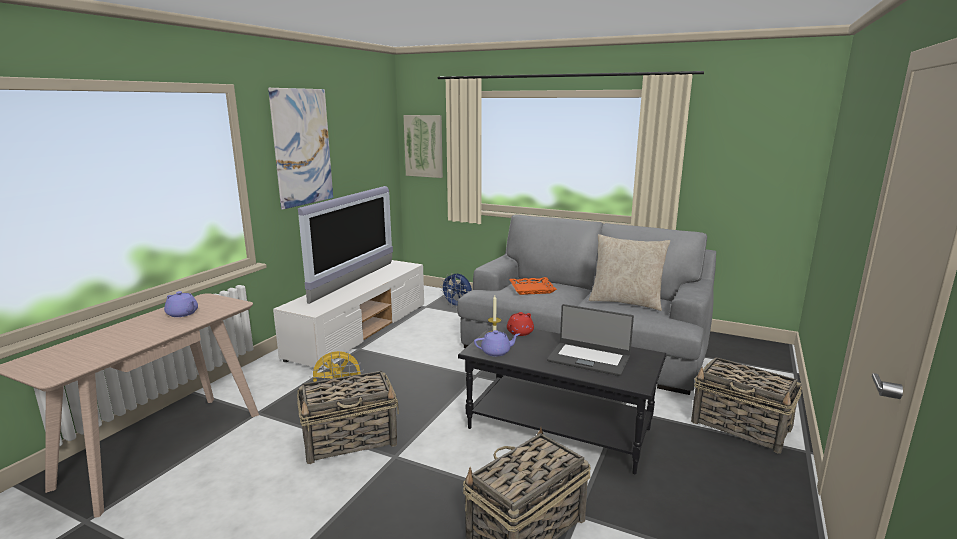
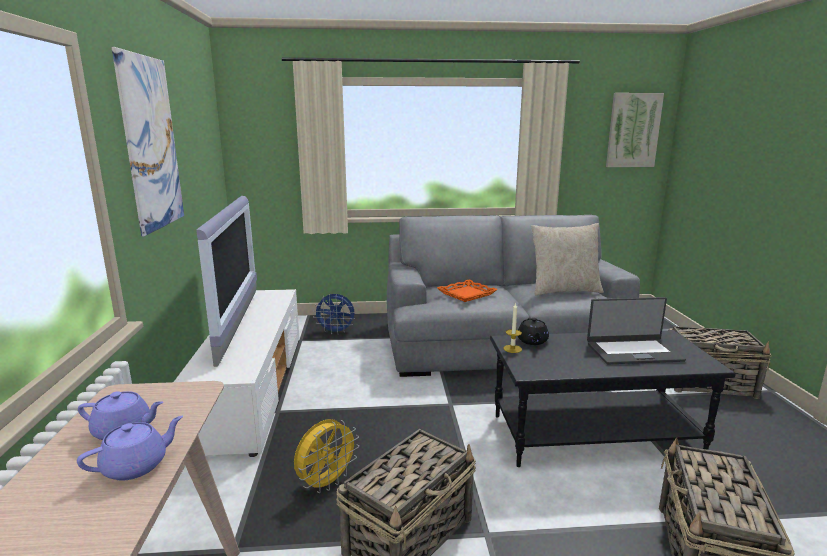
camera: 30 degrees left, 0 degrees up
picture [403,115,443,178] -> picture moved to [606,93,664,167]
purple teapot [474,330,520,356] -> purple teapot moved to [77,416,183,480]
red teapot [507,312,534,336] -> black teapot [518,318,549,345]

